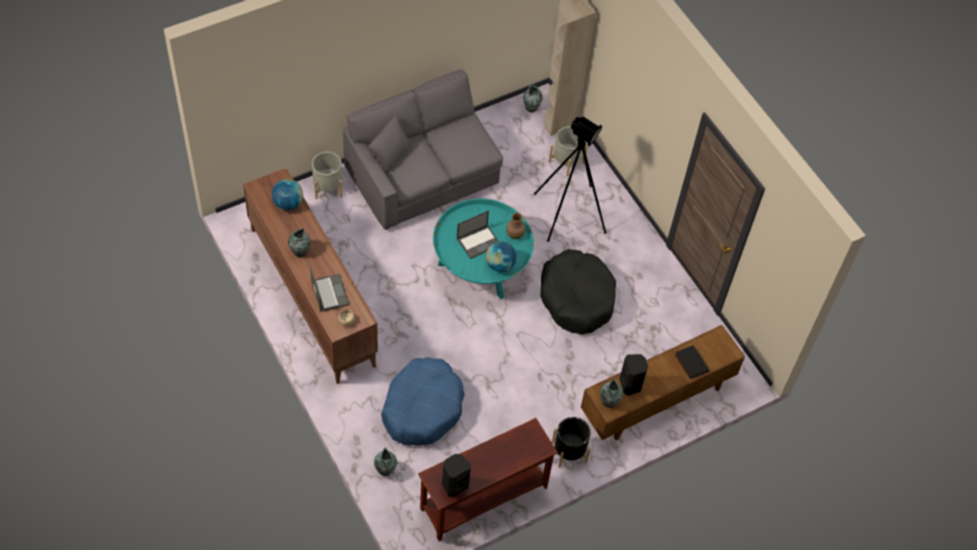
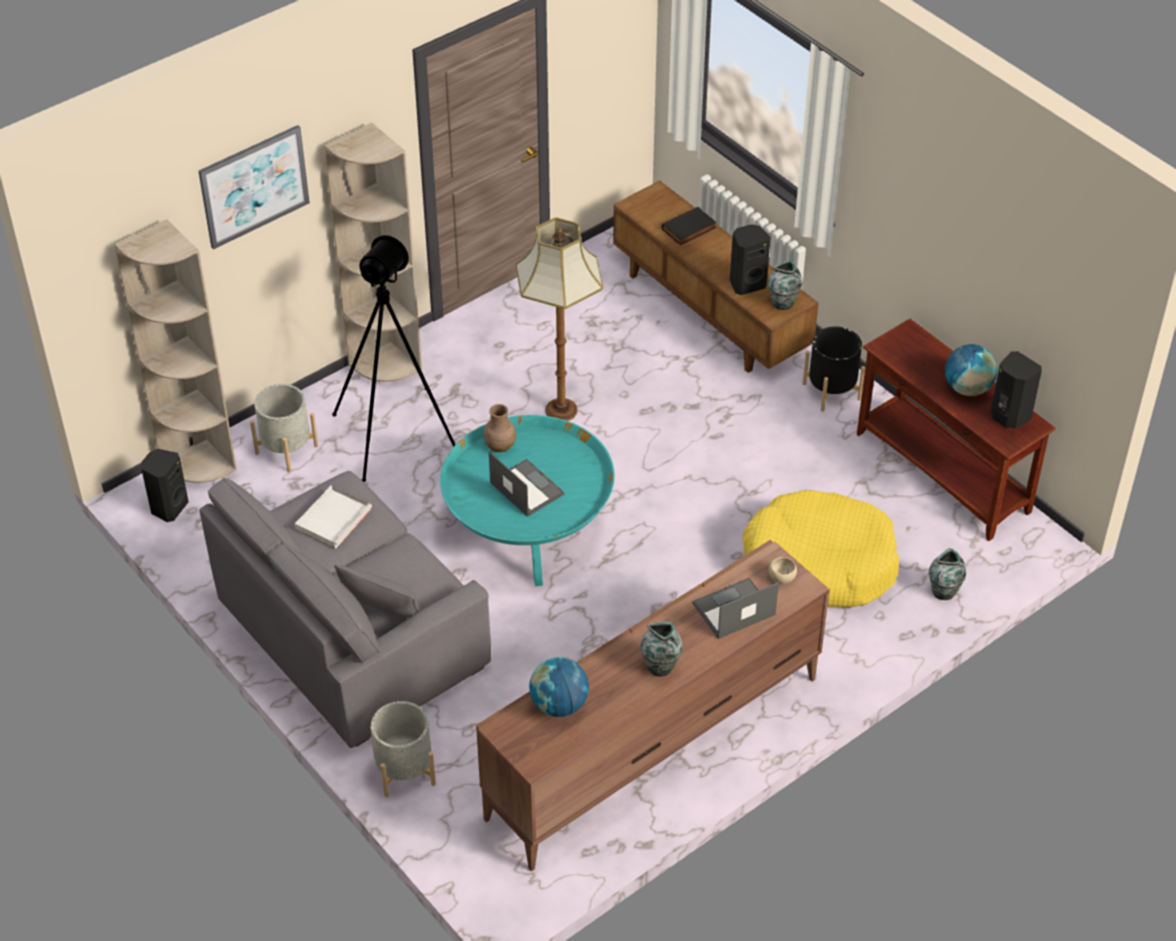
camera: 95 degrees left, 10 degrees down
blue dog bed [381,357,465,445] -> yellow dog bed [743,490,899,608]
globe [486,241,516,272] -> globe moved to [945,344,998,396]
vase [523,85,542,112] -> black speaker [141,449,189,522]
black dog bed [540,249,616,335] -> floor lamp [516,217,603,421]
none -> picture [199,125,310,249]
none -> white tray [295,485,372,549]
none -> beige bookcase [324,123,422,382]

